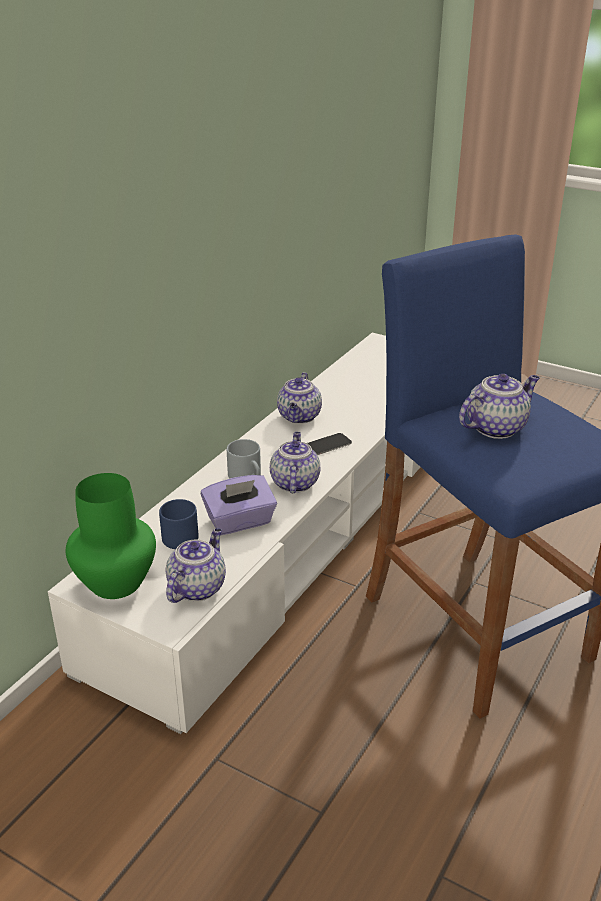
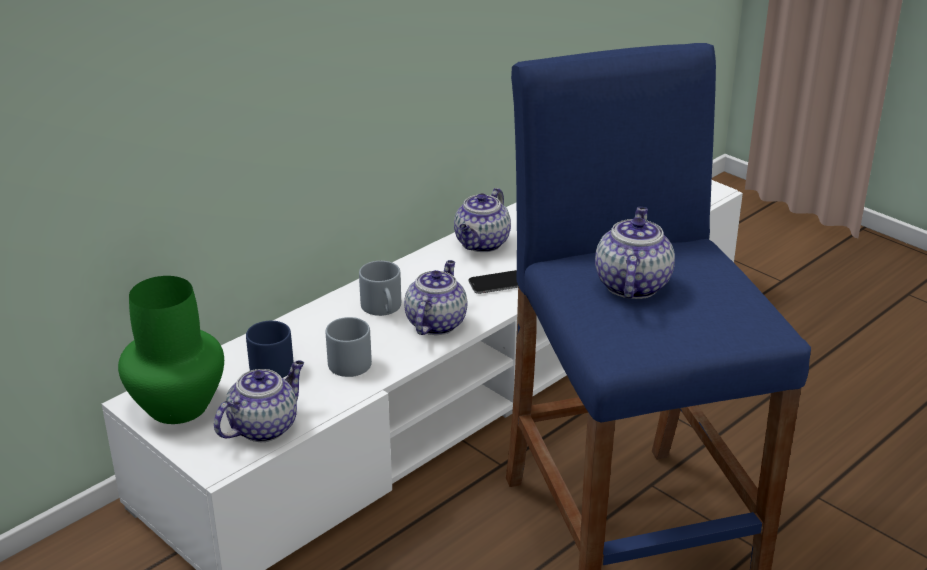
camera: 15 degrees right, 0 degrees up
purple tissue box [201,475,277,535] -> grey mug [326,317,372,377]
teapot [459,374,540,439] -> teapot turned 60 degrees counterclockwise [595,207,675,299]

